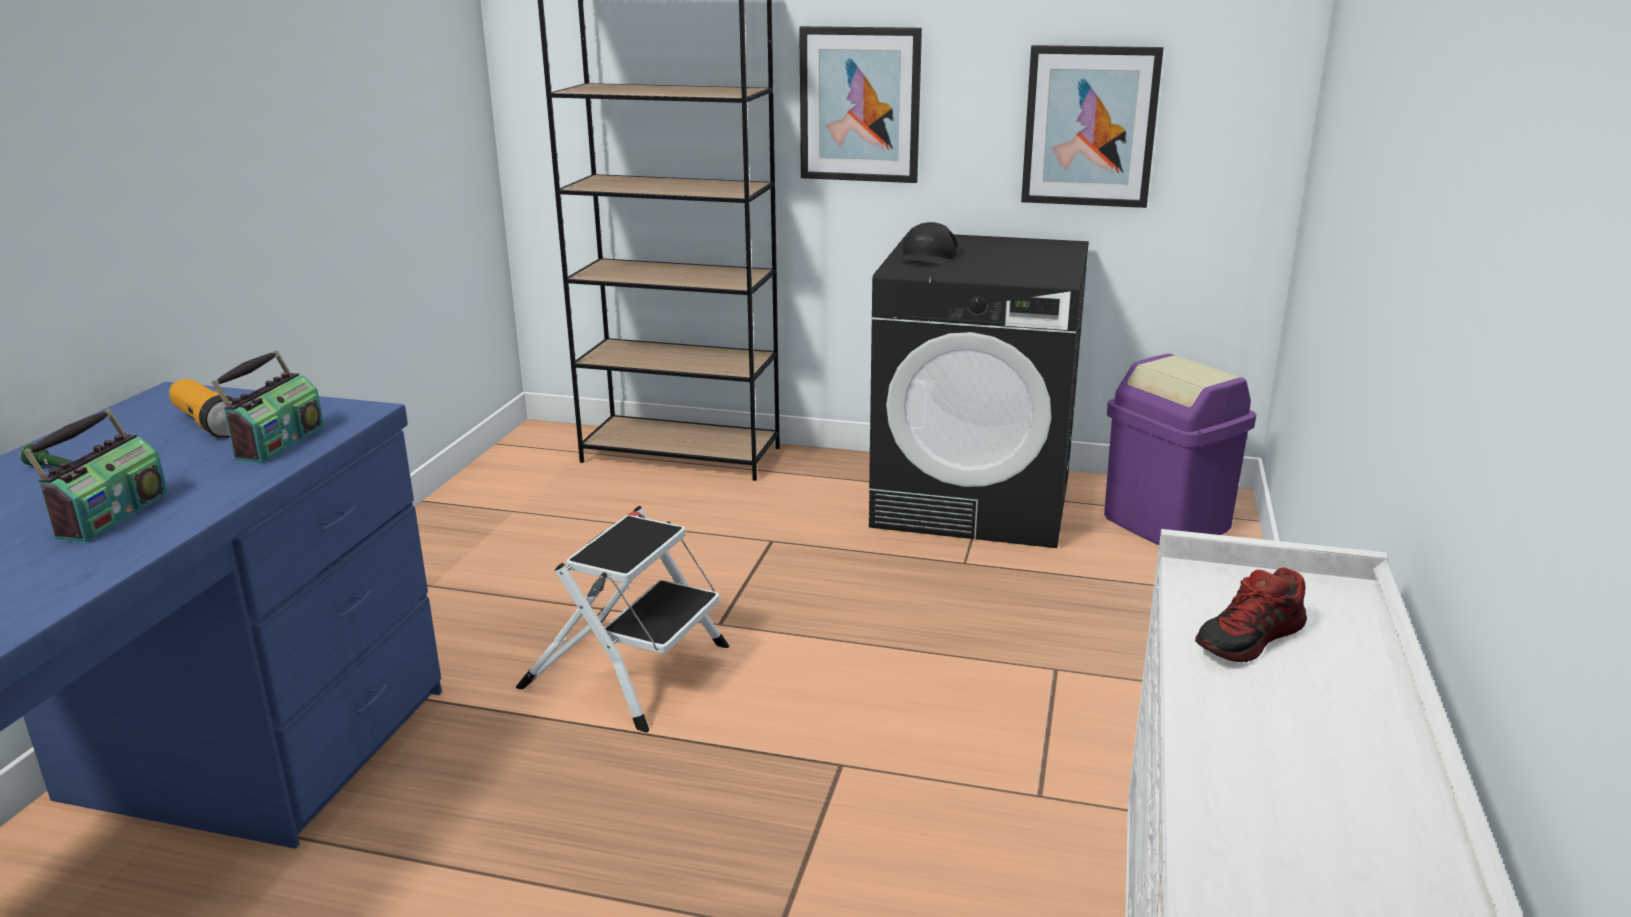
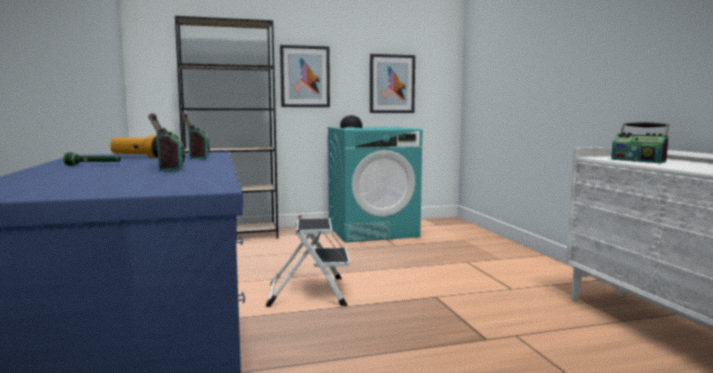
camera: 30 degrees left, 15 degrees down
black washing machine [869,234,1089,548] -> turquoise washing machine [327,127,423,243]
purple trash can [1104,354,1256,545] -> none
shoe [1195,568,1307,662] -> radio [611,122,670,163]

